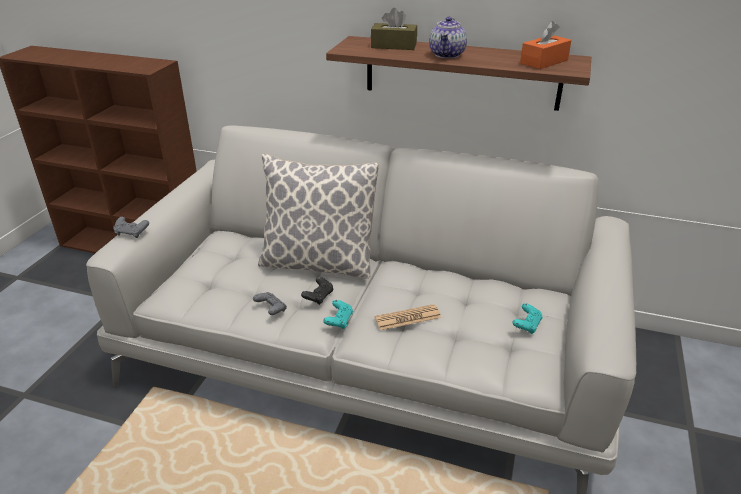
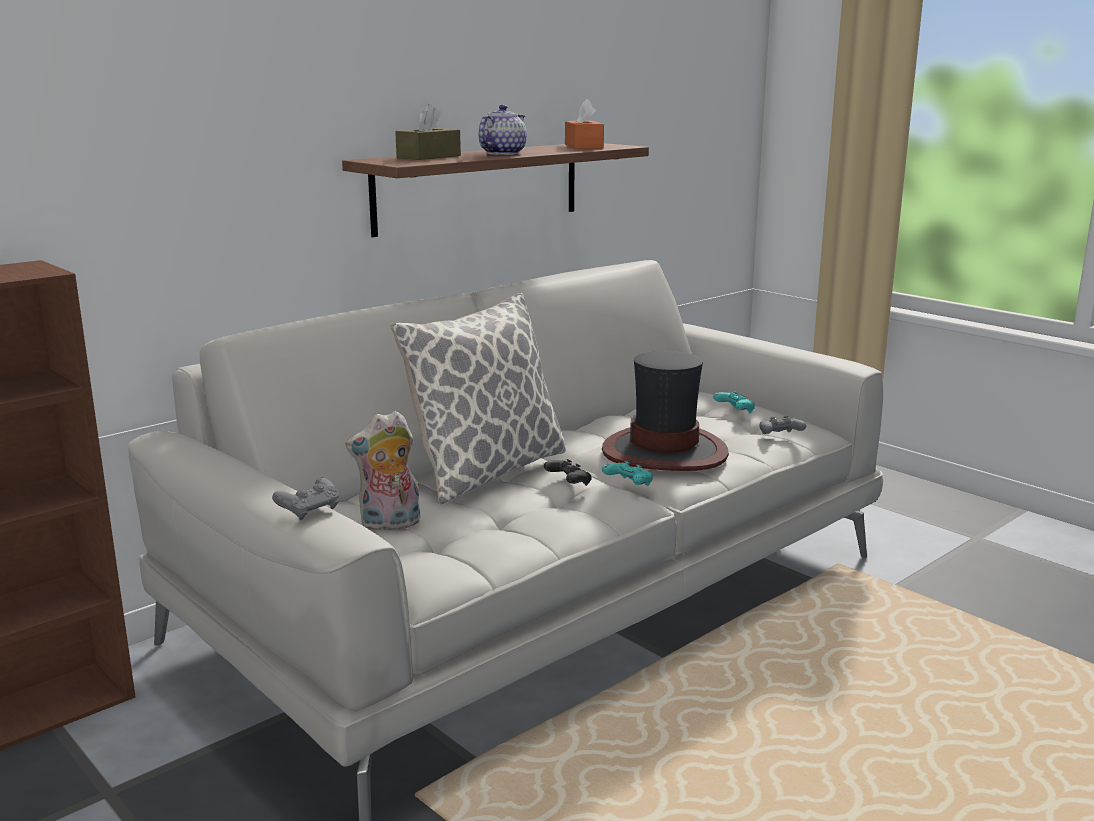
camera: 60 degrees left, 15 degrees down
grey game controller [253,292,287,315] -> grey game controller moved to [759,416,806,434]
newspaper [375,304,441,330] -> hat [602,351,729,471]
teapot [429,17,467,58] -> teapot turned 105 degrees counterclockwise [479,105,527,155]
none -> plush toy [345,411,420,530]

